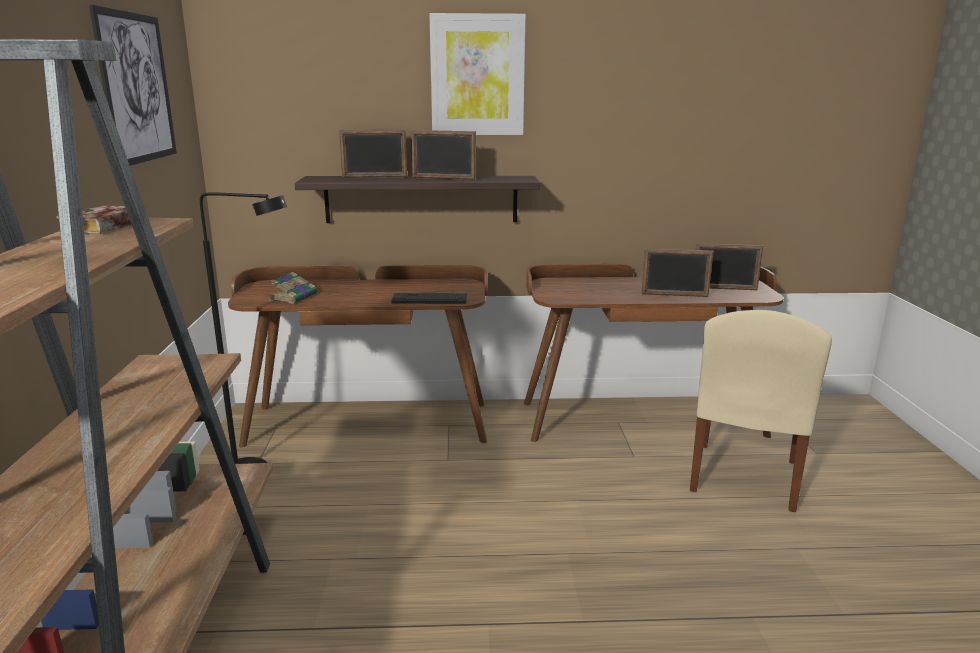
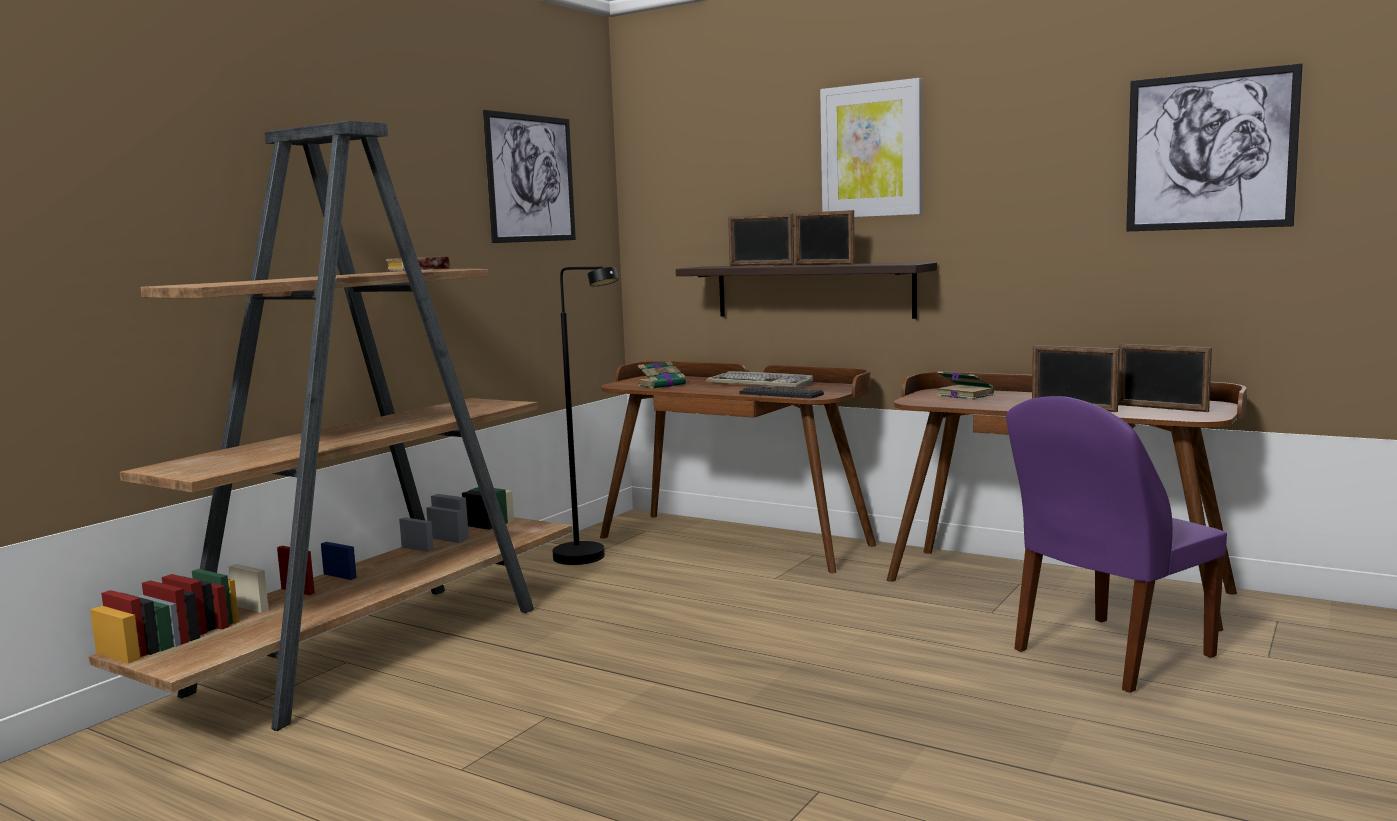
camera: 35 degrees right, 10 degrees down
beige chair [690,310,832,512] -> purple chair [1006,396,1227,693]
none -> keyboard [706,371,813,388]
none -> book [936,371,994,400]
none -> picture [1126,63,1303,231]

